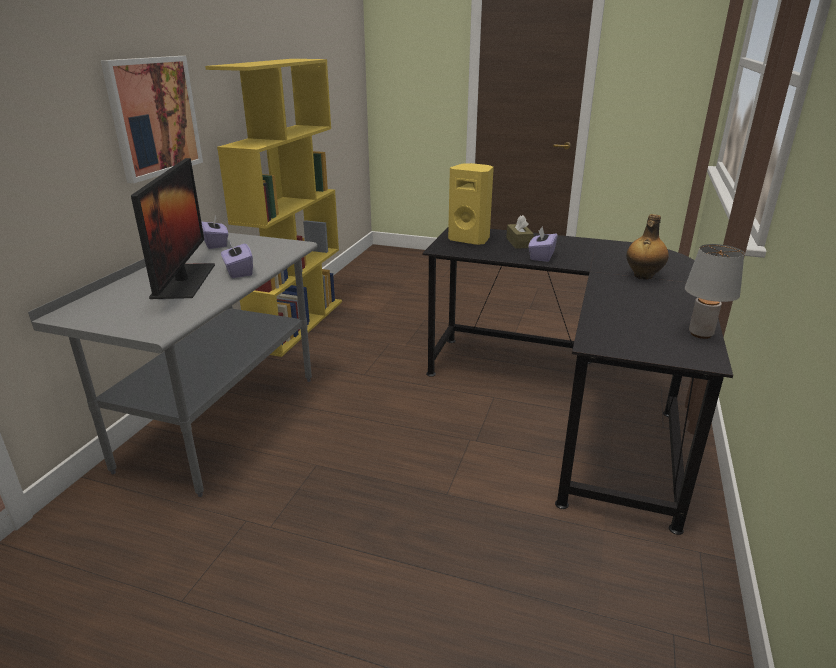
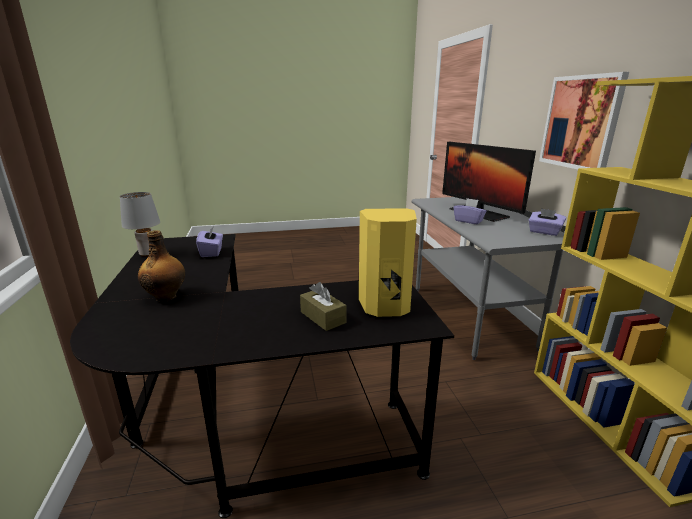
camera: 150 degrees right, 5 degrees down
purple tissue box [528,226,558,262] -> purple tissue box moved to [196,226,223,257]

